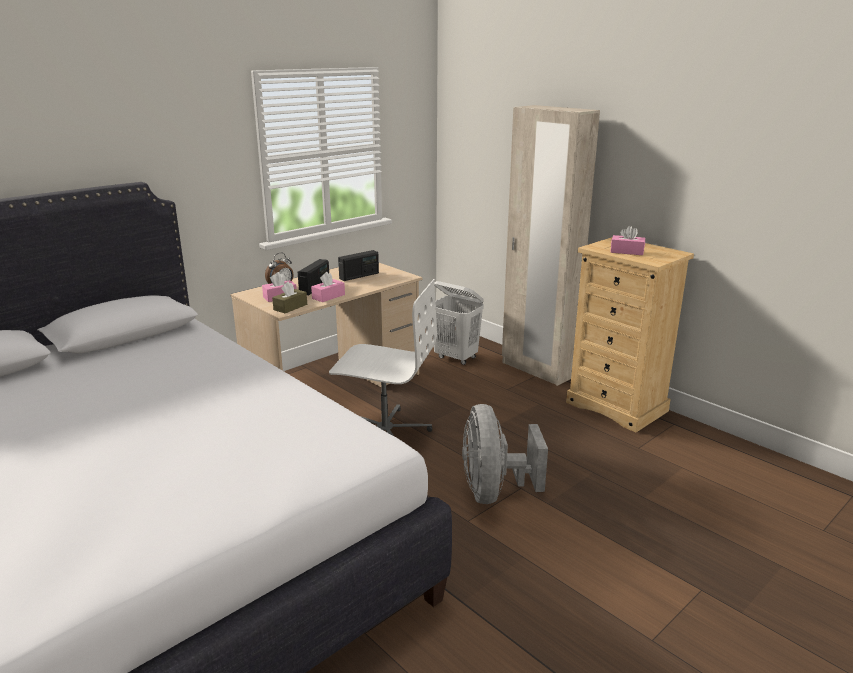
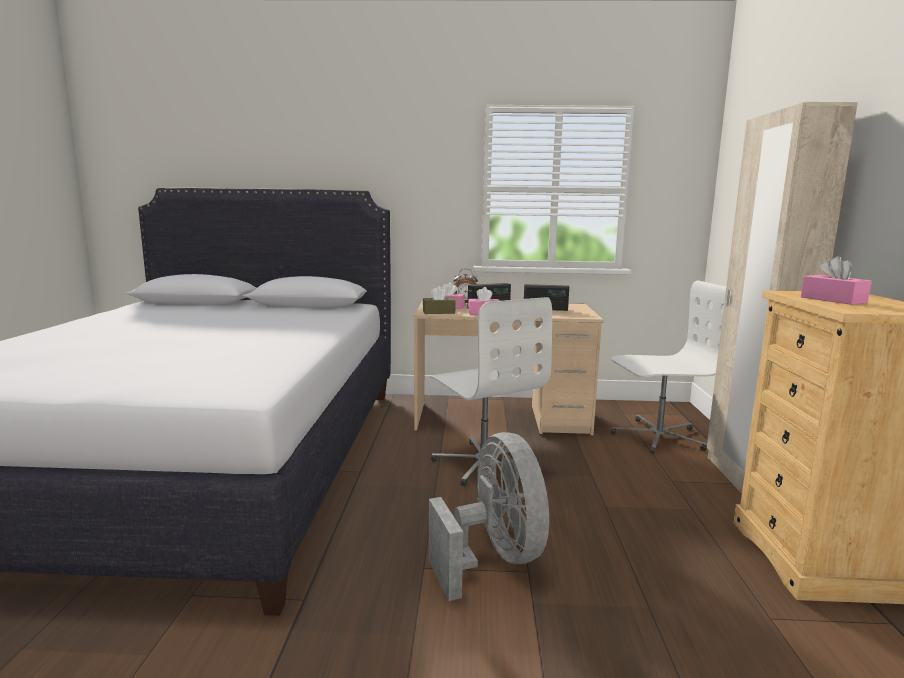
camera: 45 degrees right, 10 degrees down
white laundry basket [430,281,484,365] -> white office chair [611,281,726,454]
grey fan [462,404,548,504] -> grey fan turned 120 degrees clockwise [429,432,549,601]

